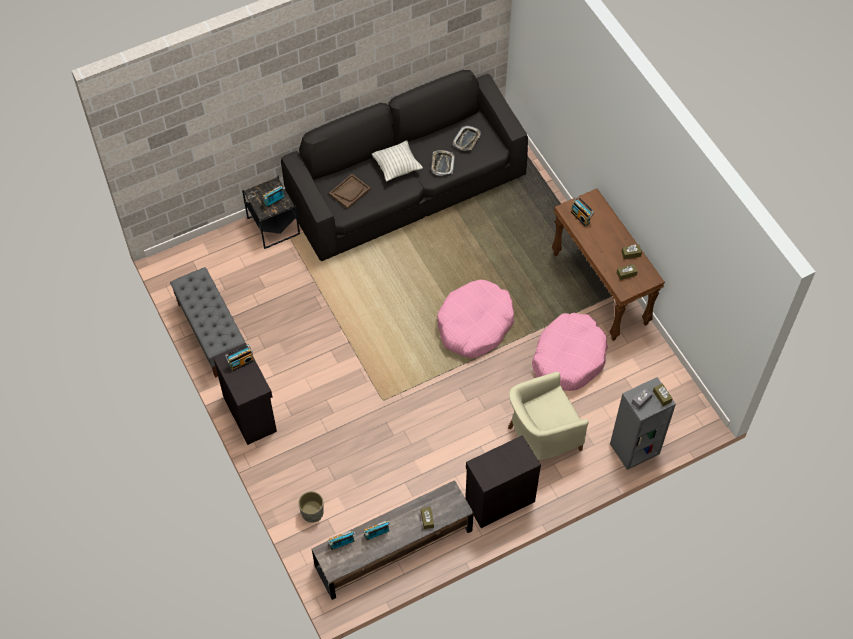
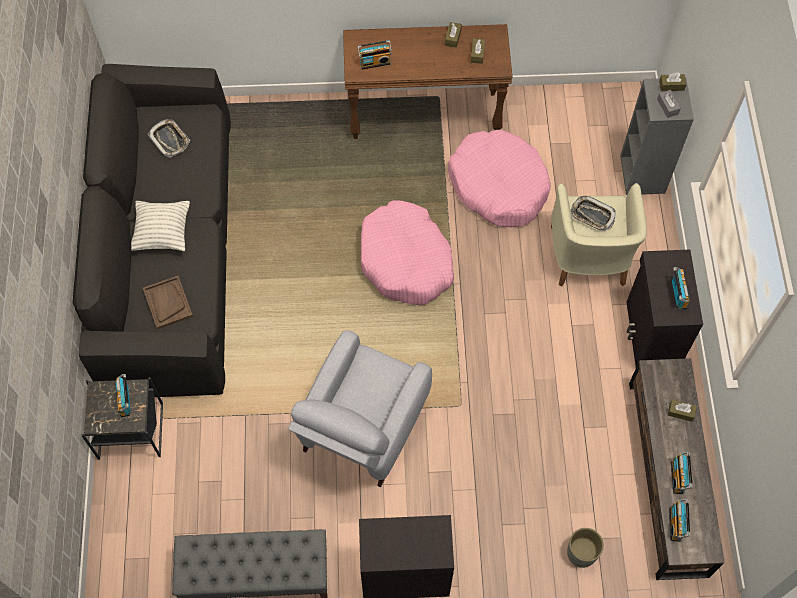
camera: 65 degrees left, 5 degrees up
radio [225,344,254,371] -> radio moved to [672,267,690,310]
tray [431,150,455,176] -> tray moved to [571,196,616,230]
none -> grey armchair [288,330,432,487]

